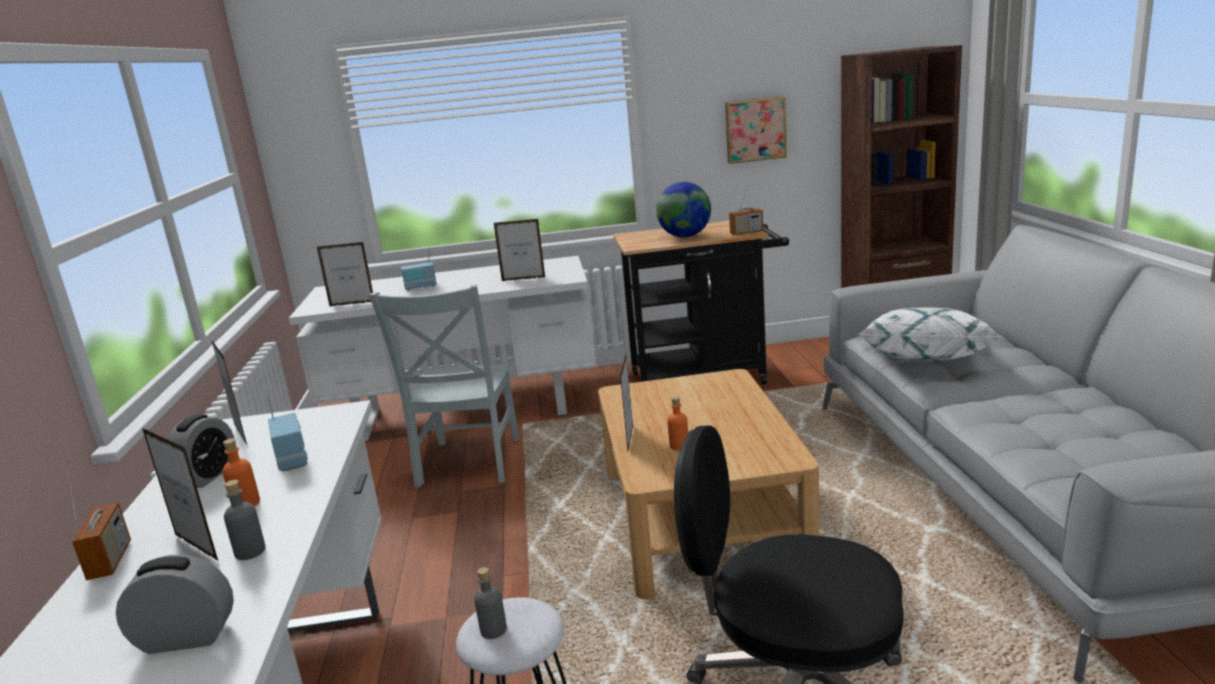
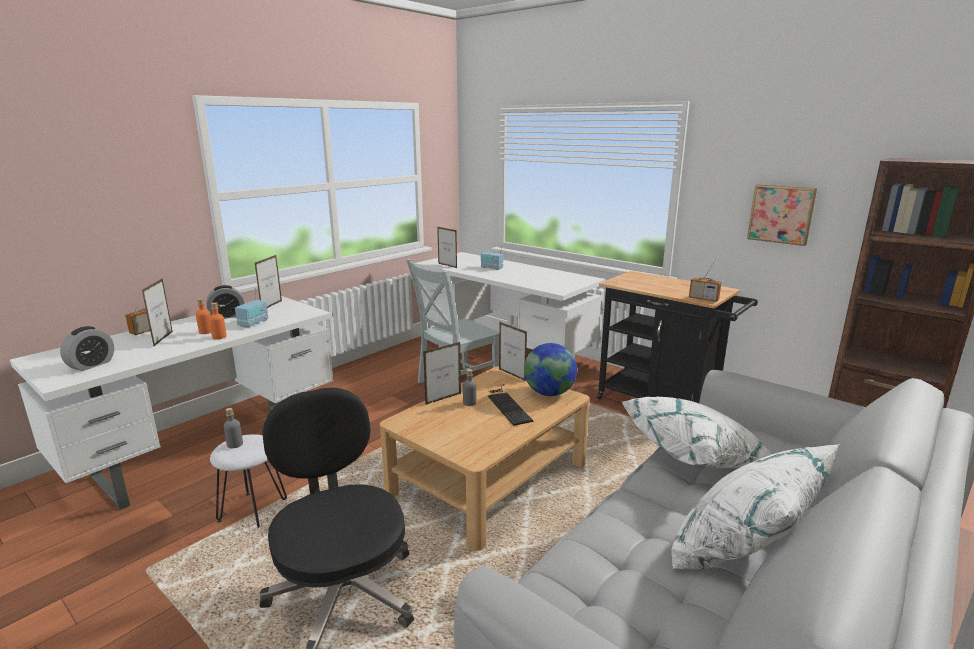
camera: 45 degrees right, 0 degrees up
alarm clock [116,555,234,654] -> alarm clock turned 75 degrees clockwise [60,326,114,371]
grey bottle [224,480,266,560] -> grey bottle moved to [463,369,477,406]
picture frame [494,219,546,281] -> picture frame moved to [499,322,527,381]
globe [656,182,711,237] -> globe moved to [524,343,577,396]
orange bottle [667,396,688,451] -> orange bottle moved to [209,303,227,340]
none -> keyboard [488,384,533,426]
none -> white pillow [671,444,839,569]

